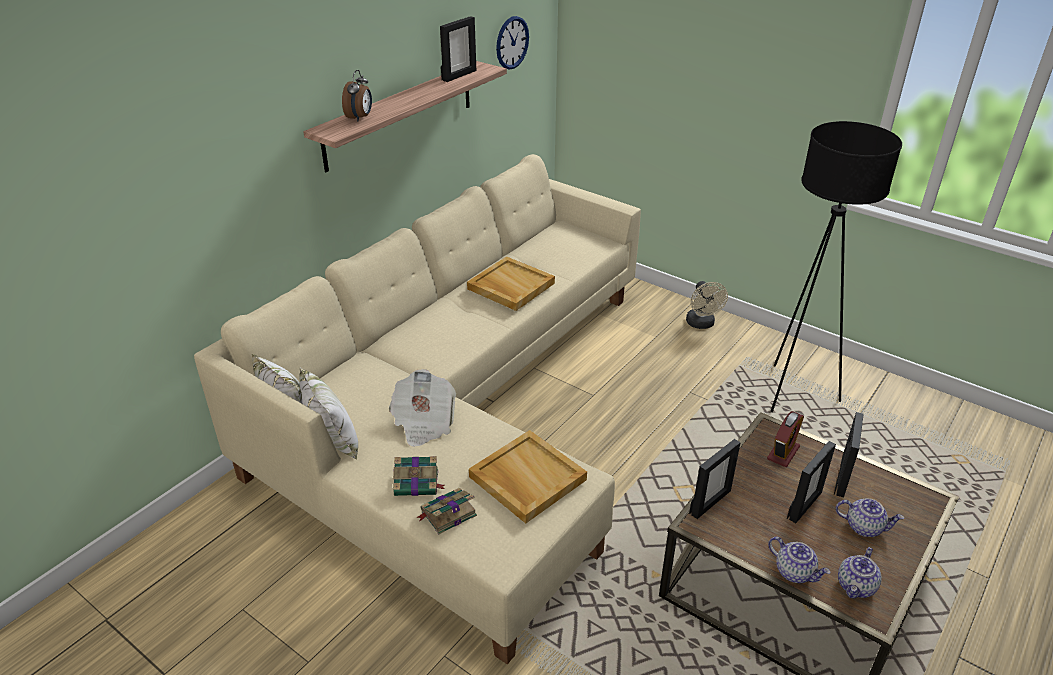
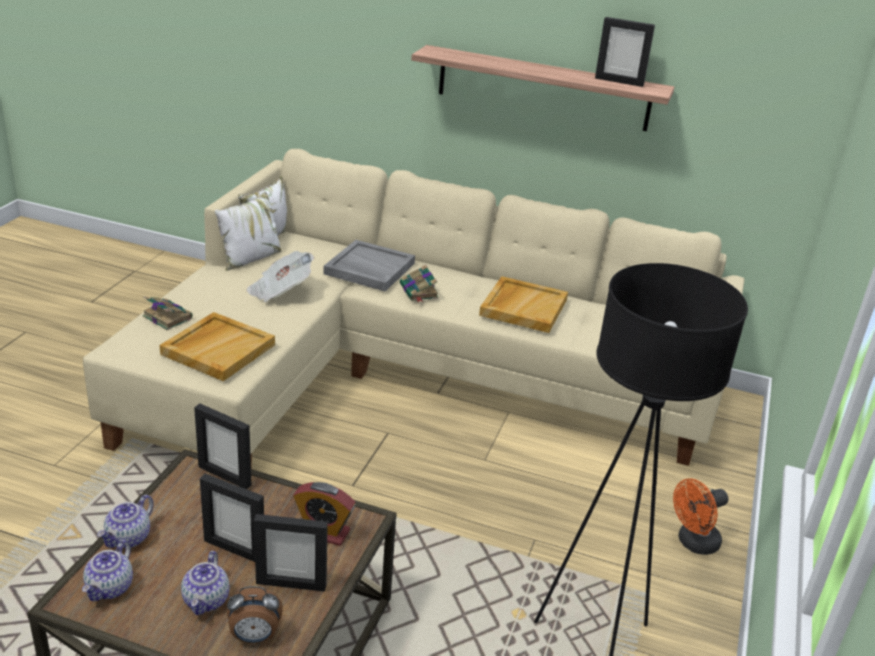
camera: 70 degrees right, 5 degrees down
alarm clock [342,70,372,122] -> alarm clock moved to [227,586,283,643]
book [393,456,445,496] -> book moved to [400,265,439,302]
wall clock [496,16,529,70] -> none
beige fan [686,281,728,329] -> orange fan [673,478,729,555]
teapot [838,547,882,598] -> teapot turned 90 degrees counterclockwise [82,540,133,601]
none -> grey tray [324,240,415,291]

